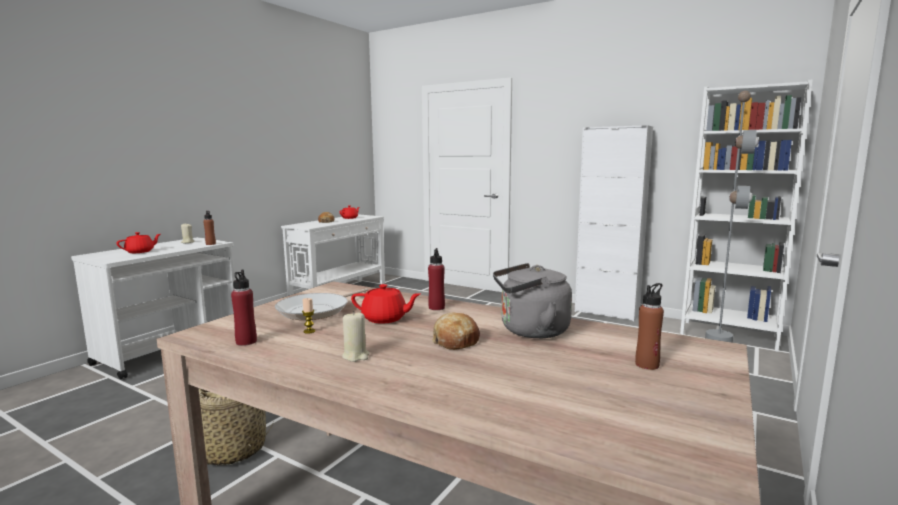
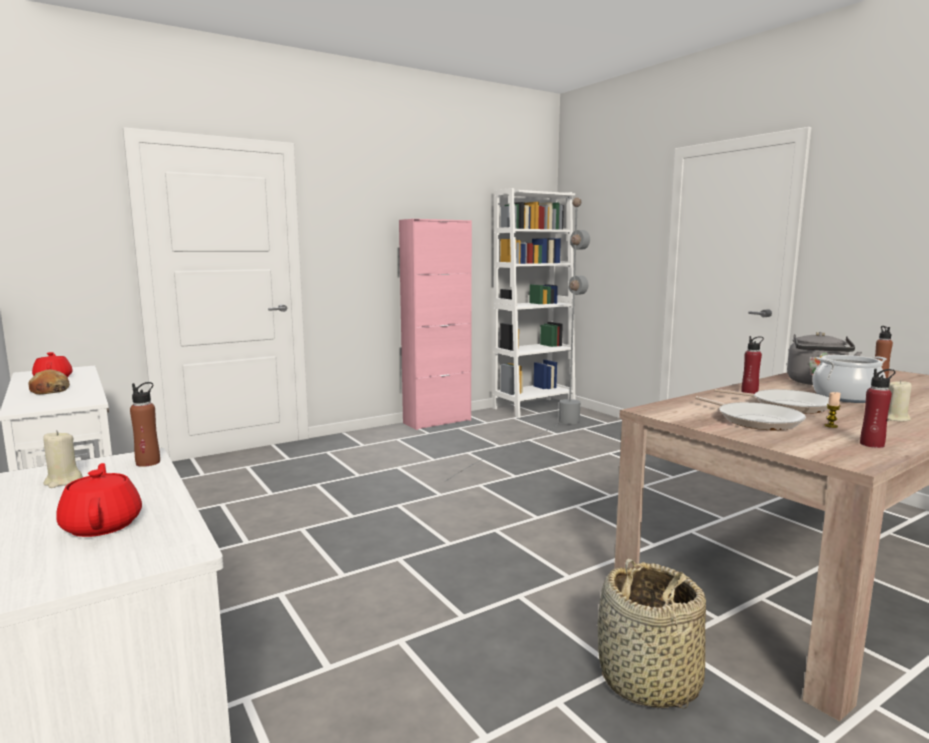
camera: 65 degrees left, 0 degrees up
red teapot [351,284,420,324] -> frying pan [715,389,829,414]
bread [432,313,480,350] -> cooking pot [813,355,887,403]
white cabinet [575,125,653,321] -> pink cabinet [399,219,472,430]

